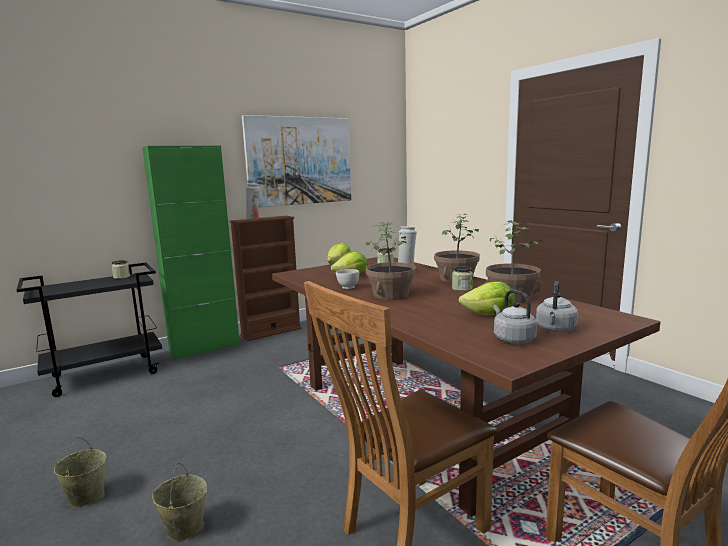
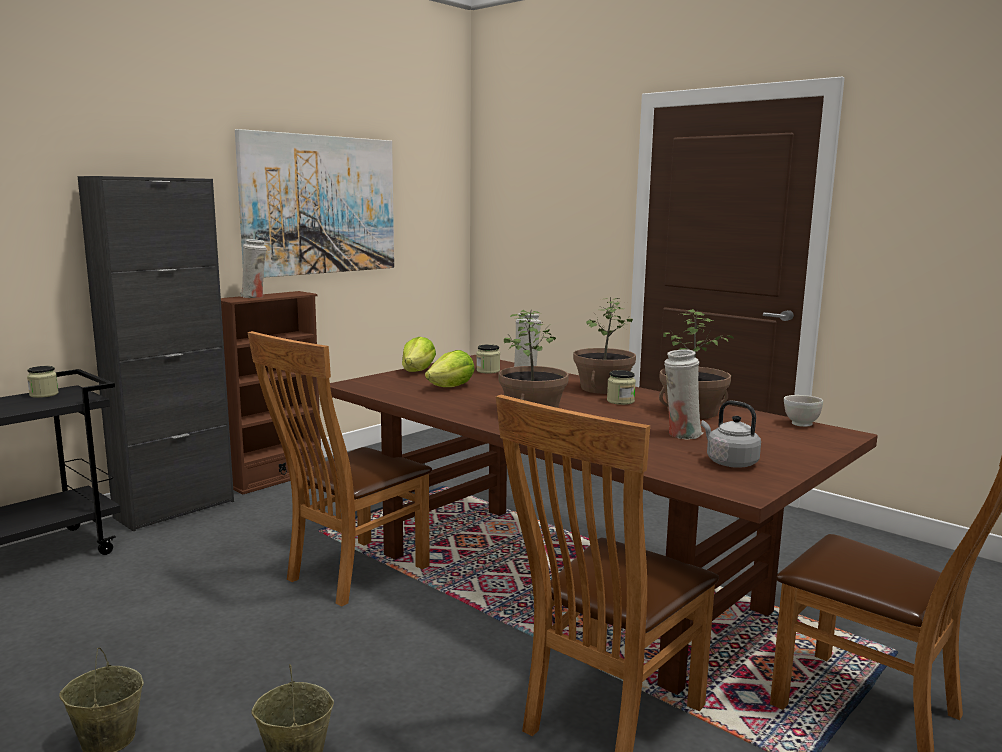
camera: 15 degrees left, 0 degrees up
green cabinet [142,145,240,361] -> black cabinet [78,176,234,531]
white bowl [336,269,359,289] -> white bowl moved to [784,395,823,427]
lettuce [459,281,515,315] -> white vase [664,349,703,439]
grey kettle [536,281,578,332] -> none
none -> brown chair [247,331,432,607]

